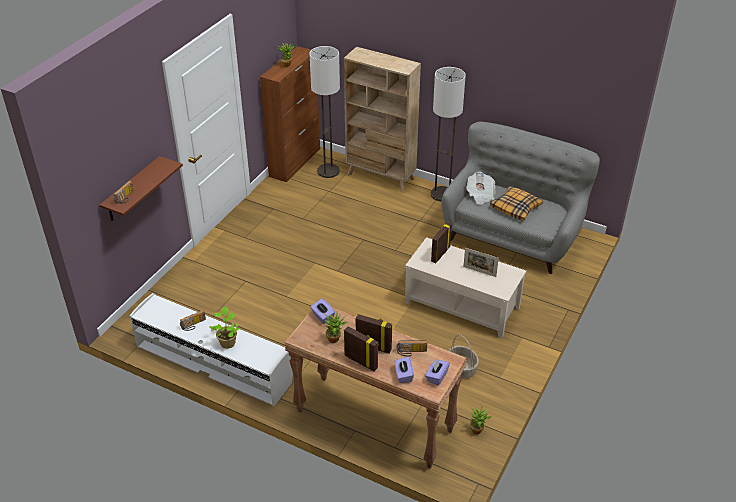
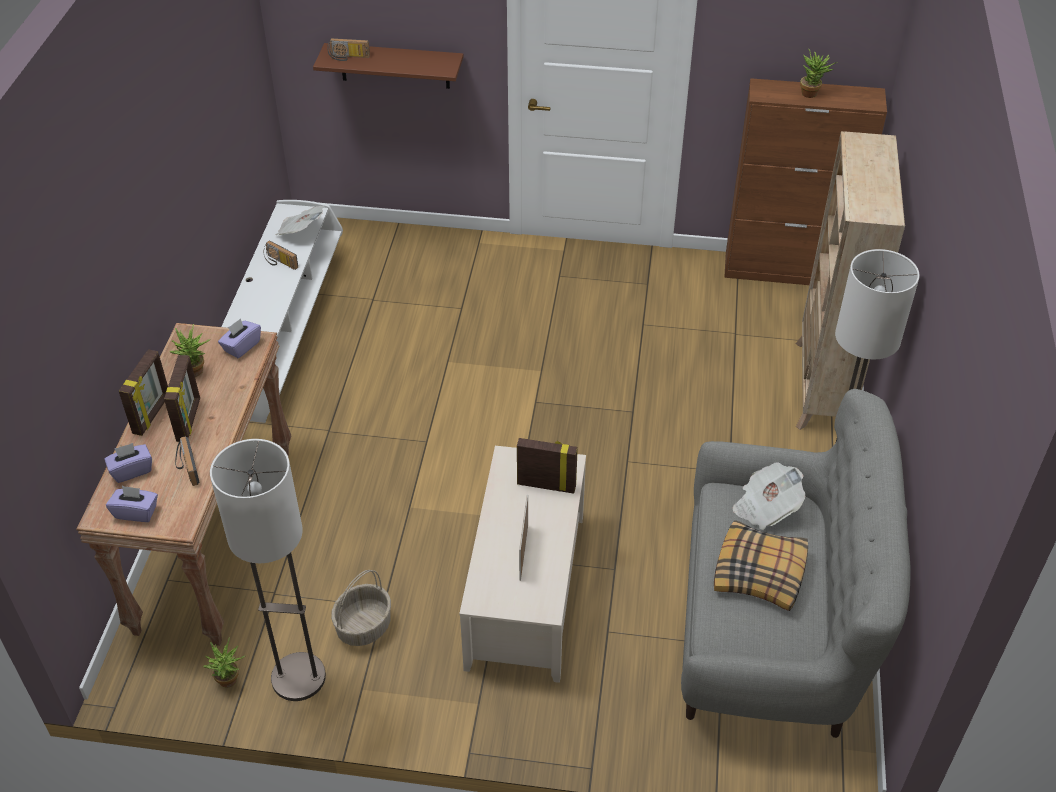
camera: 70 degrees right, 5 degrees up
potted plant [209,306,239,349] -> none
floor lamp [310,46,340,178] -> floor lamp moved to [210,439,326,701]
none -> newspaper [276,206,324,235]

